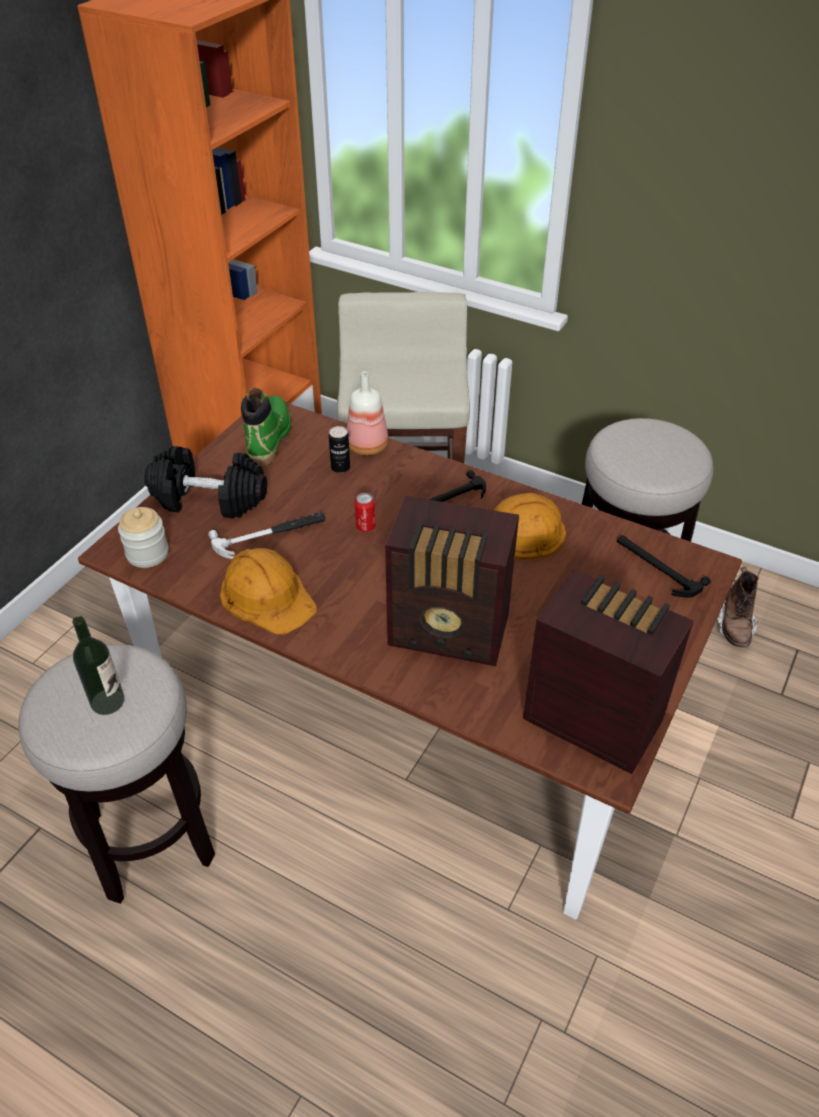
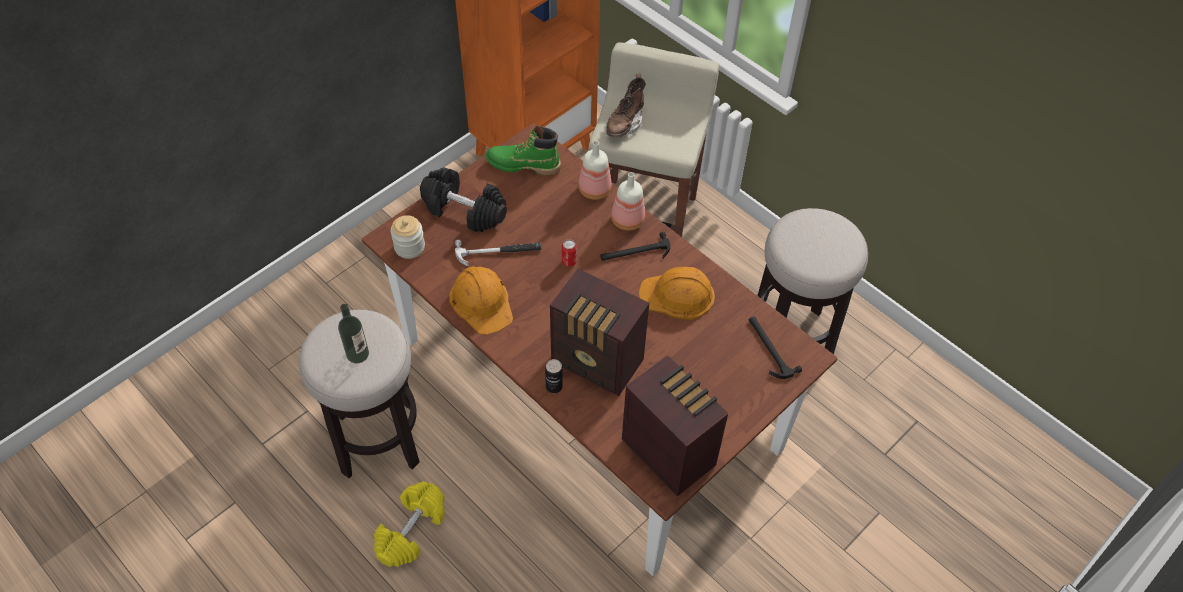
camera: 15 degrees right, 10 degrees up
green boot [241,387,291,467] -> green boot turned 105 degrees counterclockwise [486,126,561,175]
can [329,426,350,473] -> can moved to [545,359,563,393]
brown boot [718,566,759,648] -> brown boot moved to [606,74,646,138]
none -> yellow dumbbell [374,481,445,567]
none -> bottle [611,172,645,231]

